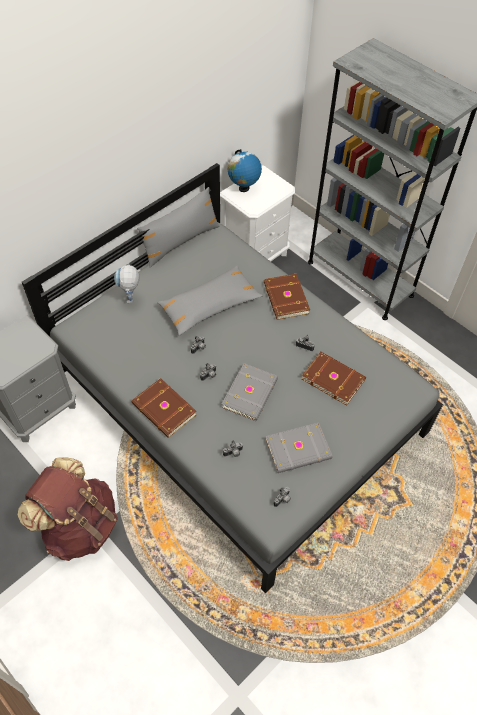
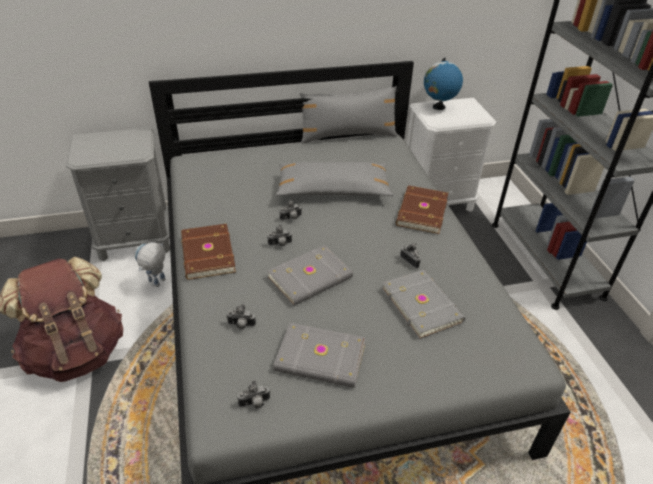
camera: 30 degrees right, 15 degrees down
toy robot [114,263,140,303] -> toy robot moved to [135,242,166,287]
brown book [301,352,366,406] -> grey book [382,269,465,339]

